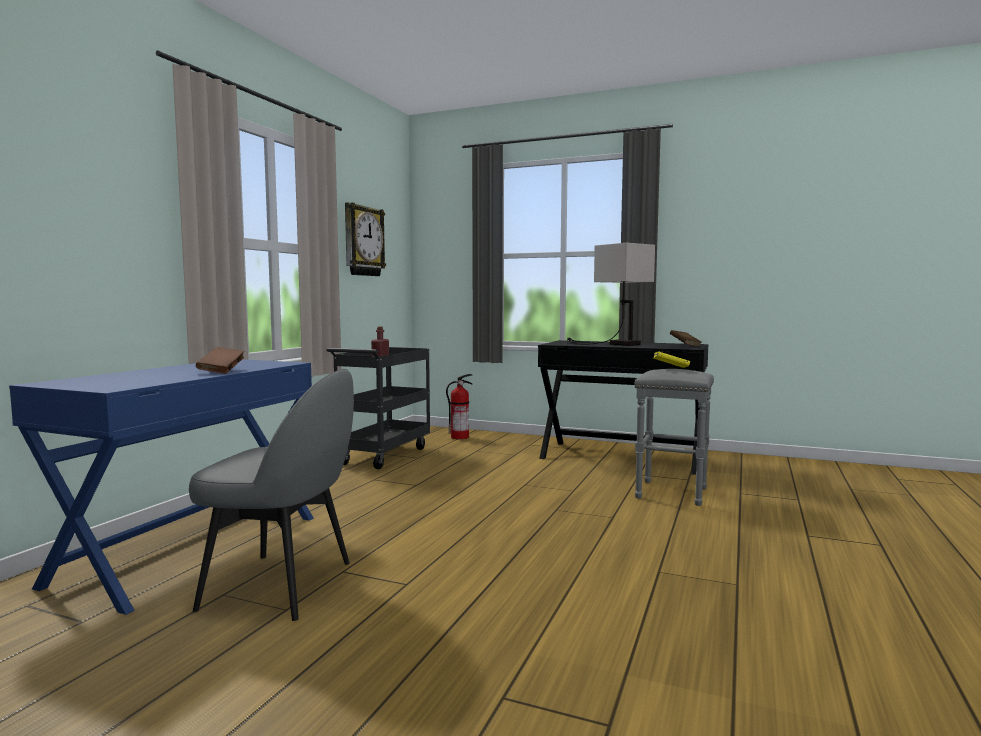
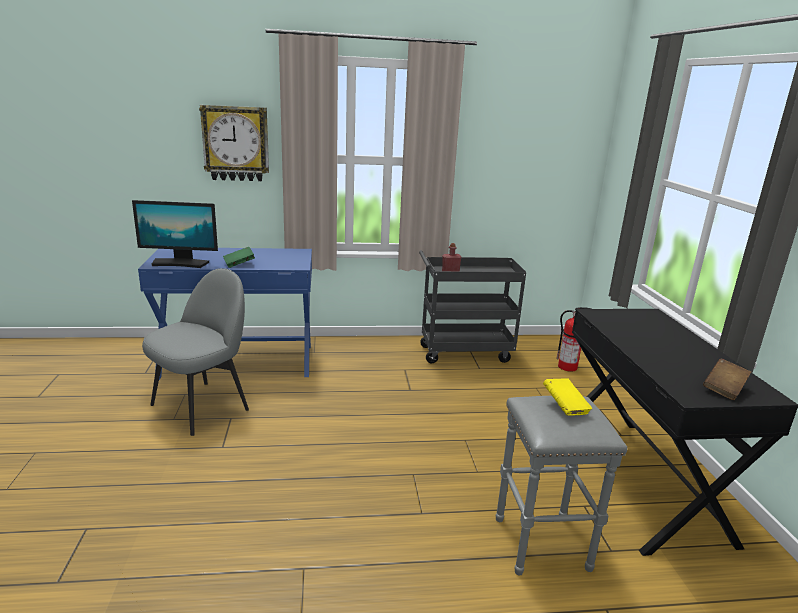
camera: 60 degrees right, 15 degrees up
grey chair [189,369,354,621] -> grey chair turned 120 degrees counterclockwise [142,268,249,436]
brown book [196,347,245,374] -> green book [223,247,255,268]
wall clock [345,202,386,276] -> wall clock moved to [199,105,269,181]
table lamp [567,243,655,346] -> none
none -> monitor [132,200,218,268]

